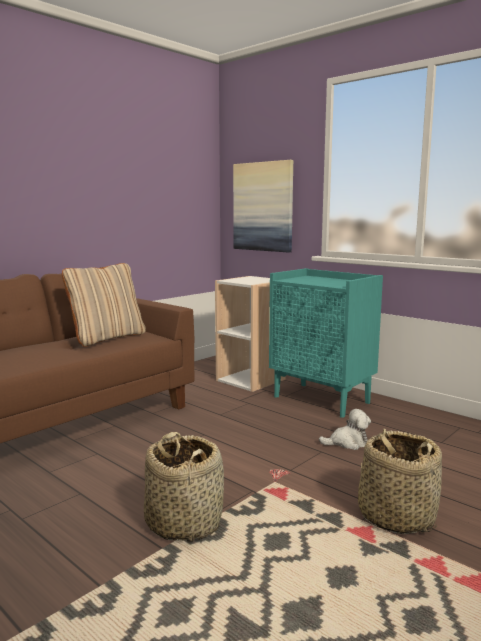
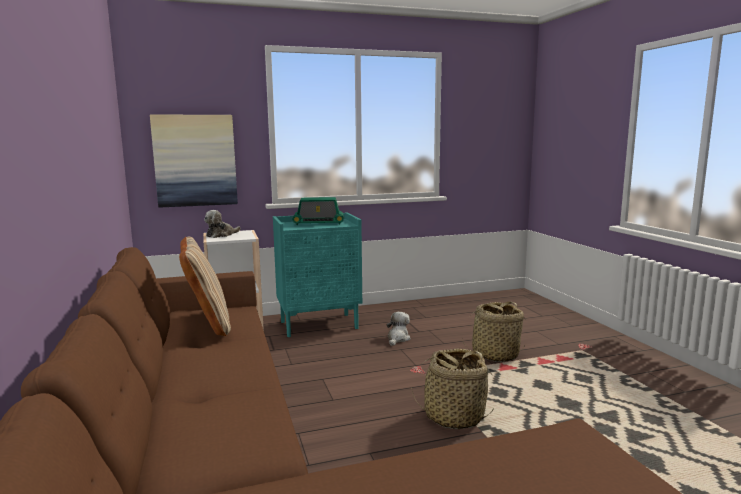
camera: 60 degrees left, 0 degrees up
none -> plush toy [204,210,241,238]
none -> radio [292,197,344,225]

